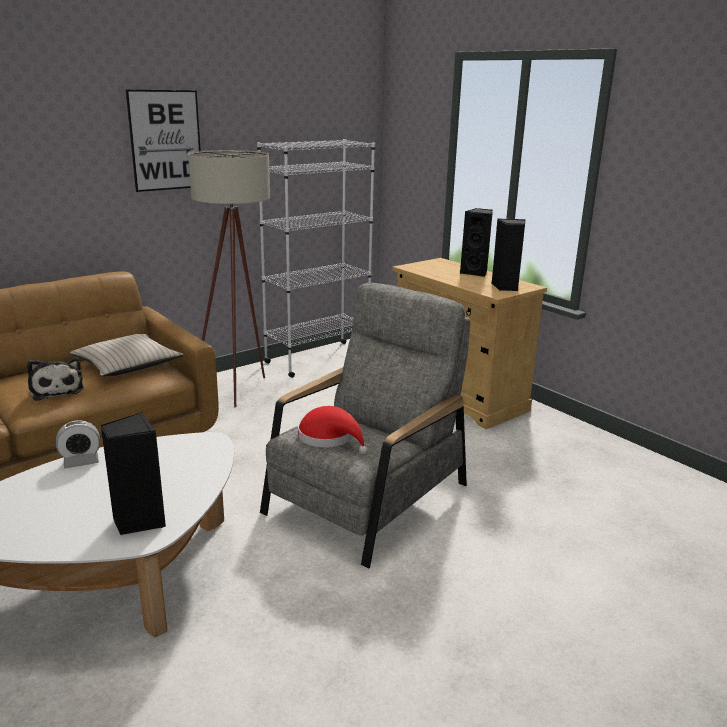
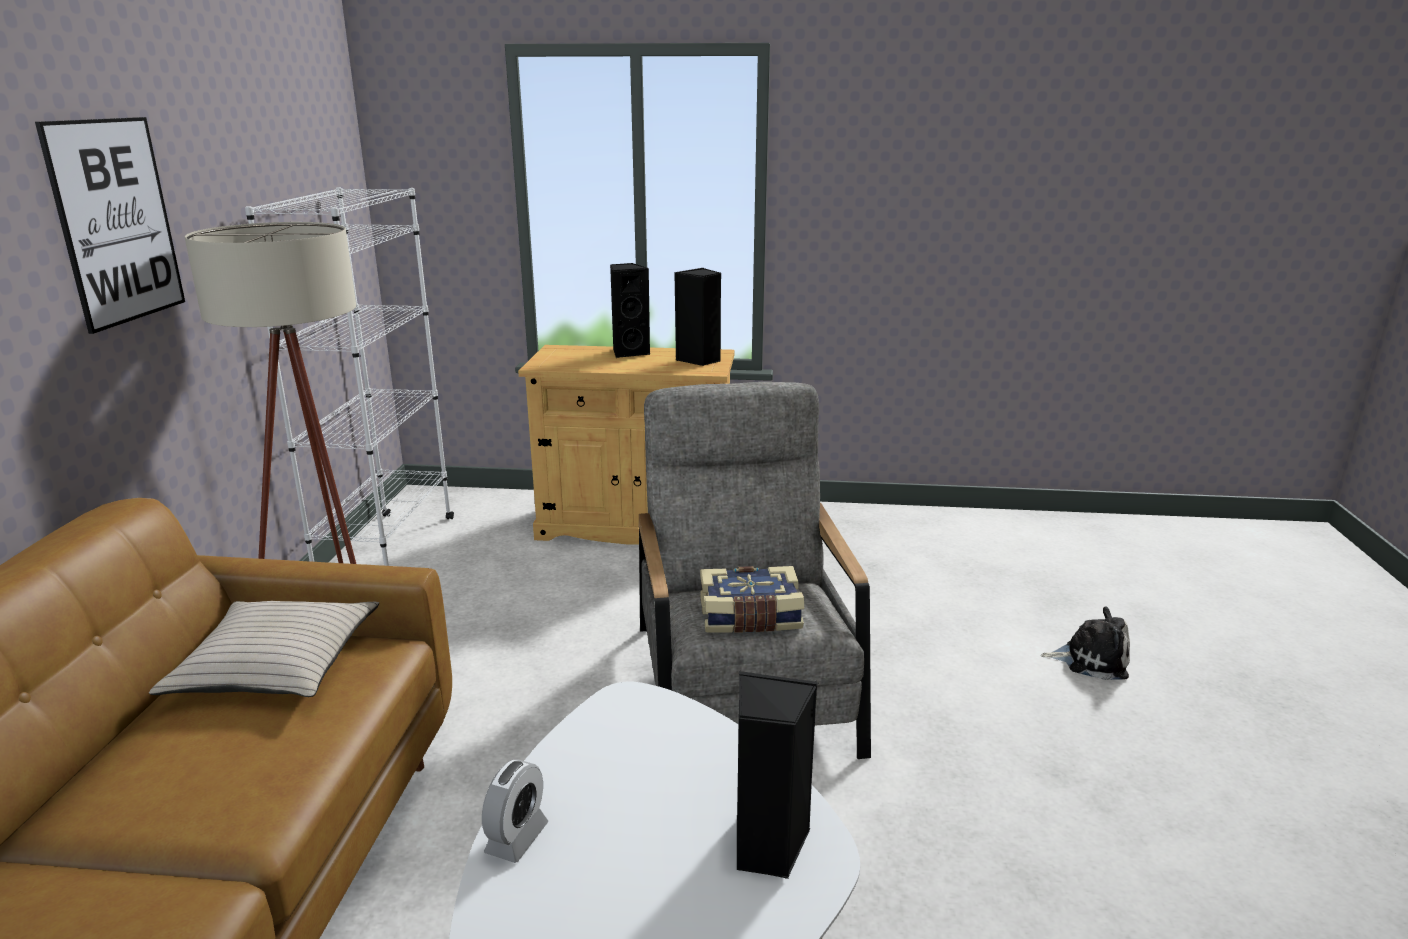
camera: 45 degrees left, 0 degrees up
plush toy [27,357,84,401] -> plush toy moved to [1041,606,1130,680]
red hat [298,406,368,454] -> book [700,566,804,633]

